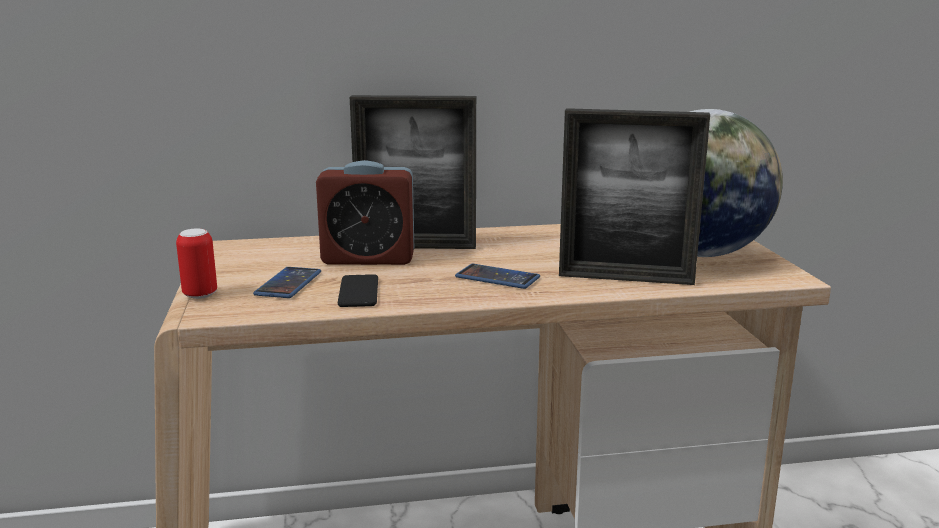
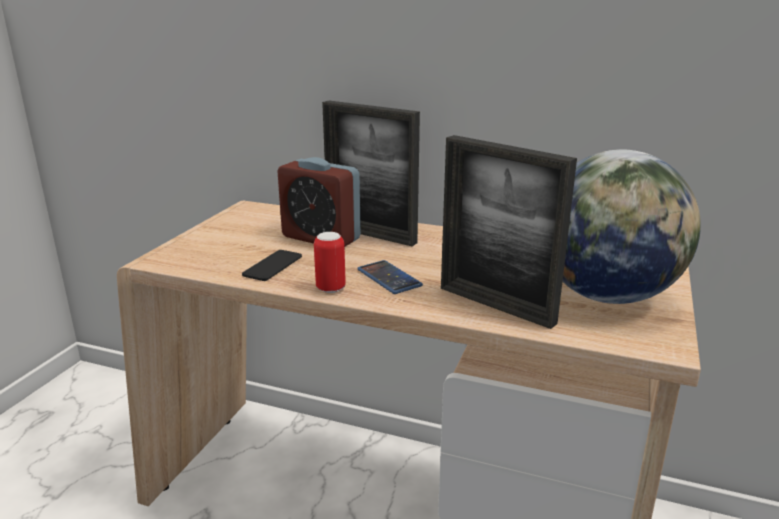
camera: 30 degrees right, 5 degrees up
can [176,229,217,299] -> can moved to [314,232,346,293]
phone [253,267,321,298] -> none

